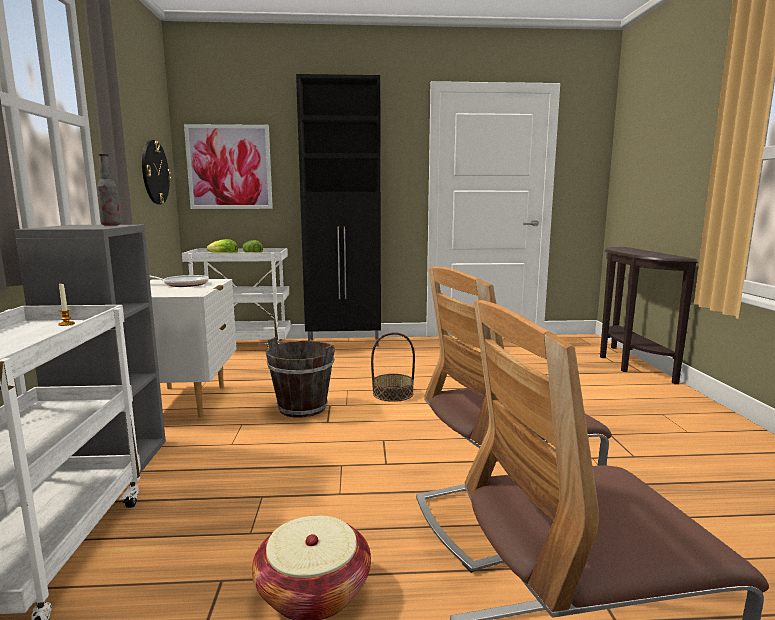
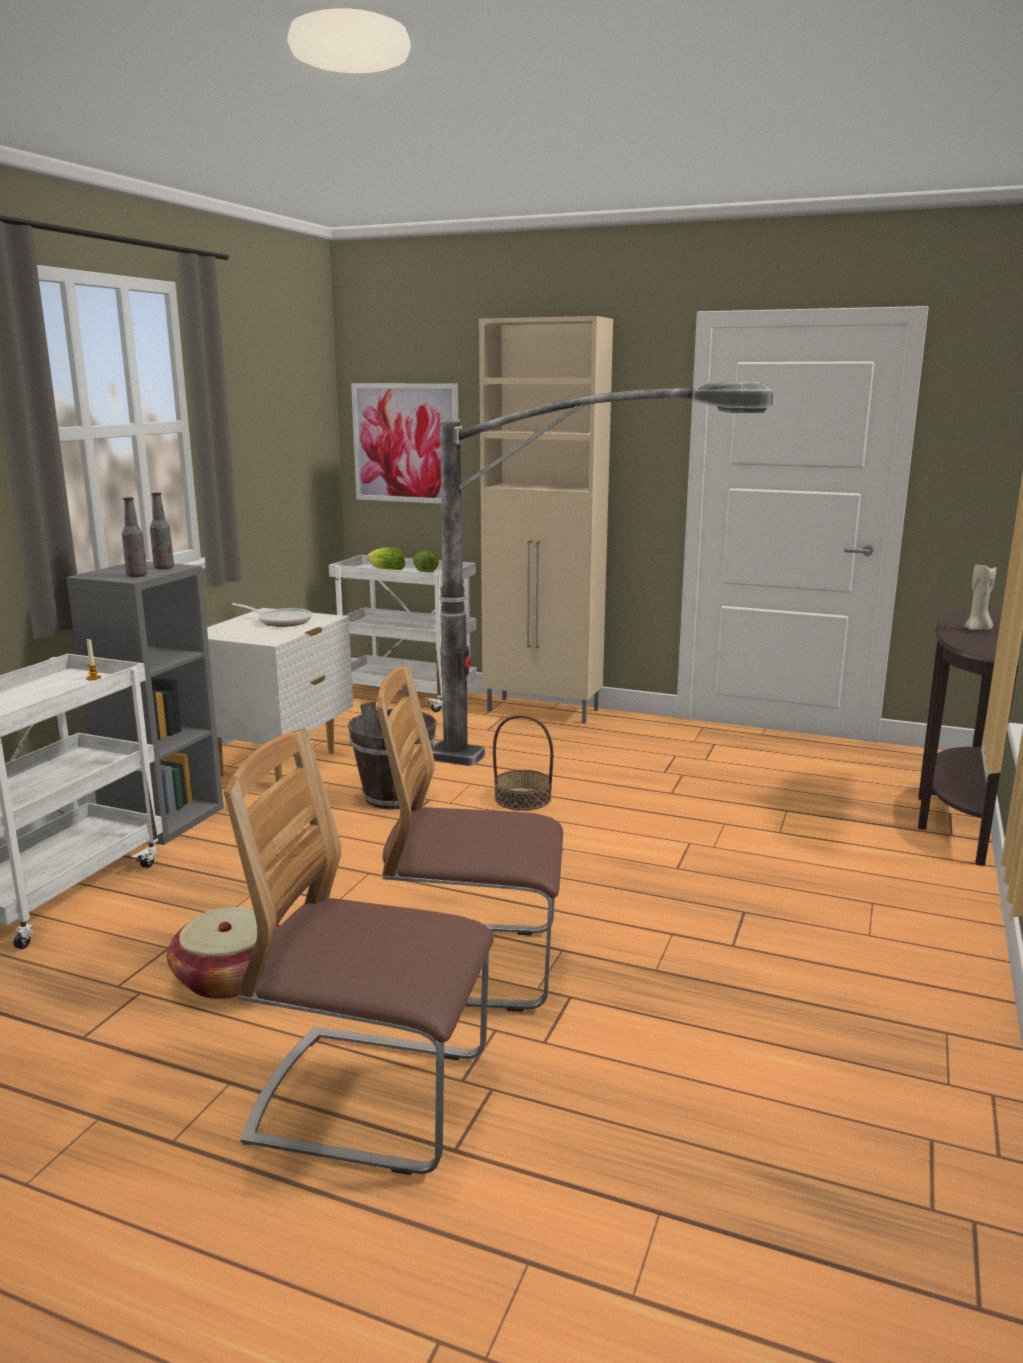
camera: 25 degrees right, 5 degrees up
wall clock [142,140,171,205] -> none
black cabinet [296,74,381,346] -> beige cabinet [479,316,613,724]
none -> bottle [122,497,147,577]
none -> floor lamp [432,382,773,766]
none -> beige candle [965,565,996,630]

